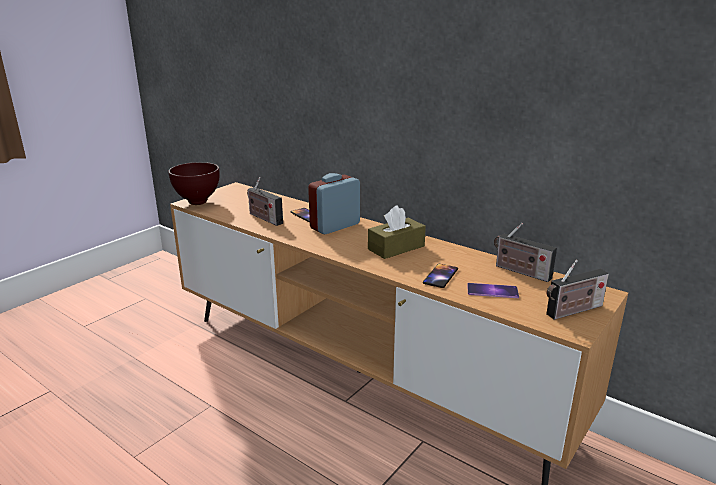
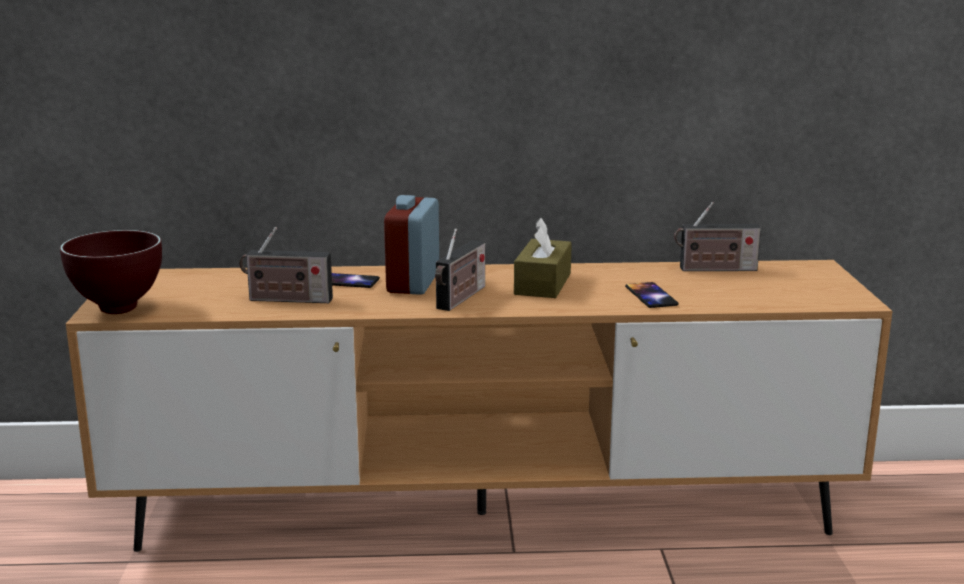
camera: 40 degrees left, 5 degrees down
phone [467,283,519,298] -> none
radio [546,259,609,320] -> radio moved to [435,228,485,311]

